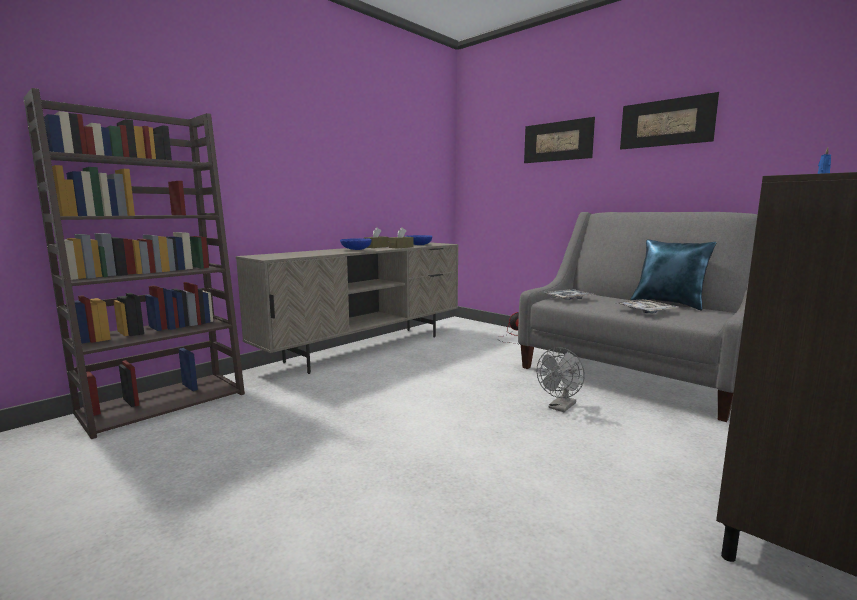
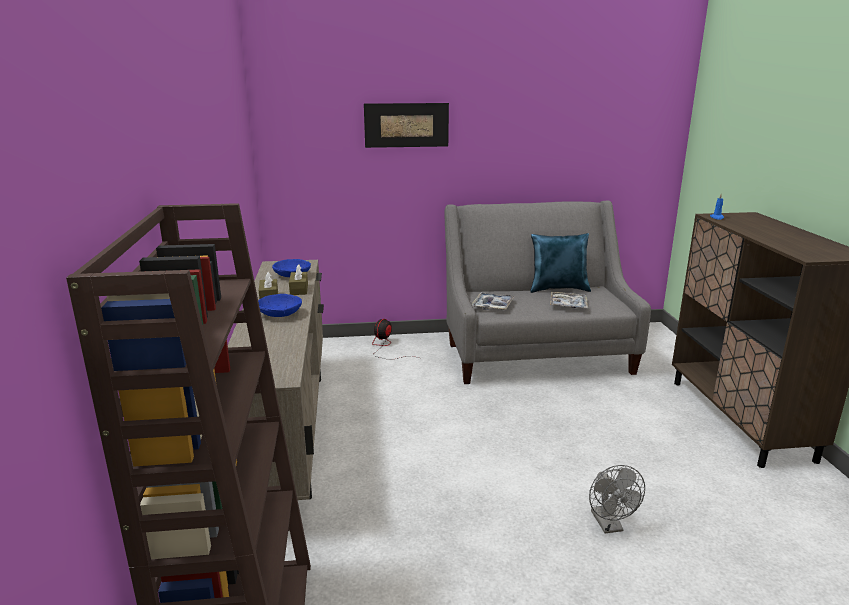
camera: 50 degrees left, 10 degrees up
grey fan [537,347,585,412] -> grey fan moved to [589,465,645,533]
picture [620,92,719,149] -> none

